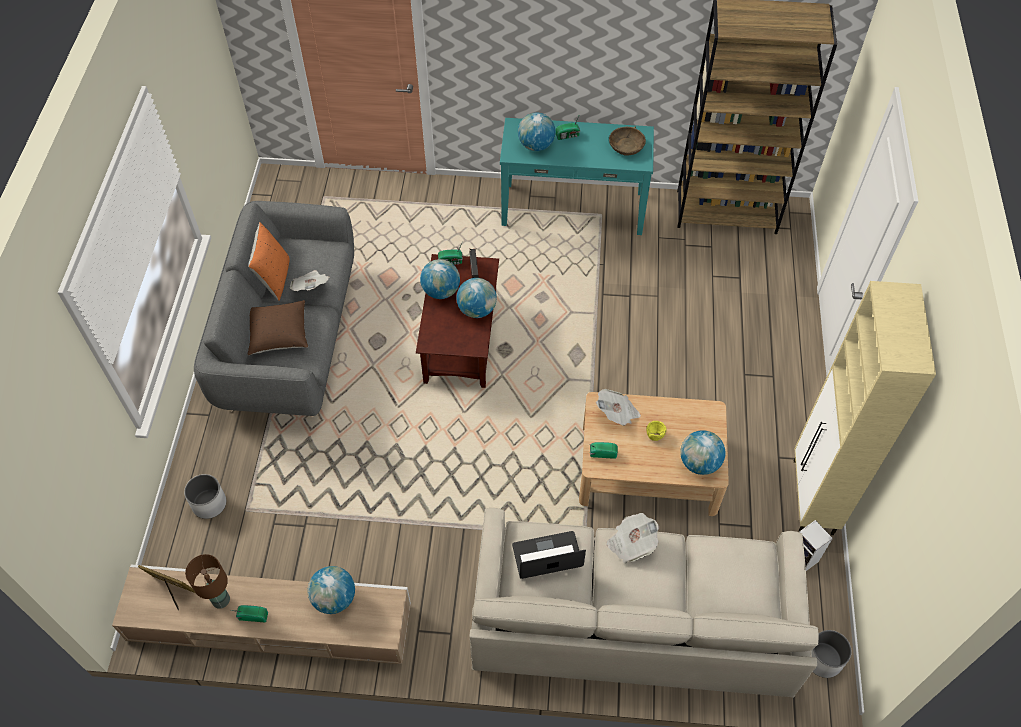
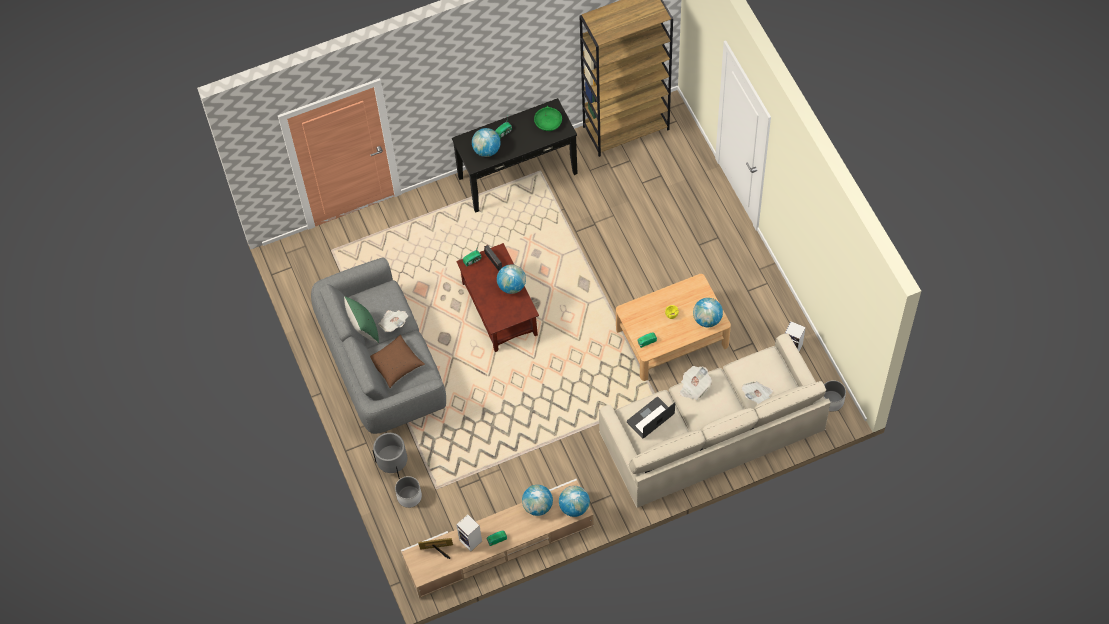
camera: 25 degrees left, 5 degrees up
brown table lamp [185,554,230,609] -> speaker [456,515,482,551]
orange pillow [248,222,290,301] -> green pillow [344,296,379,343]
globe [420,259,460,299] -> globe moved to [559,486,590,517]
turquoise console table [500,118,654,235] -> black console table [452,98,578,213]
newspaper [596,389,641,426] -> newspaper moved to [742,381,773,404]
brown bowl [609,127,646,156] -> green bowl [534,106,562,131]
beige cabinet [794,281,936,535] -> none
none -> grey planter [372,433,407,479]

